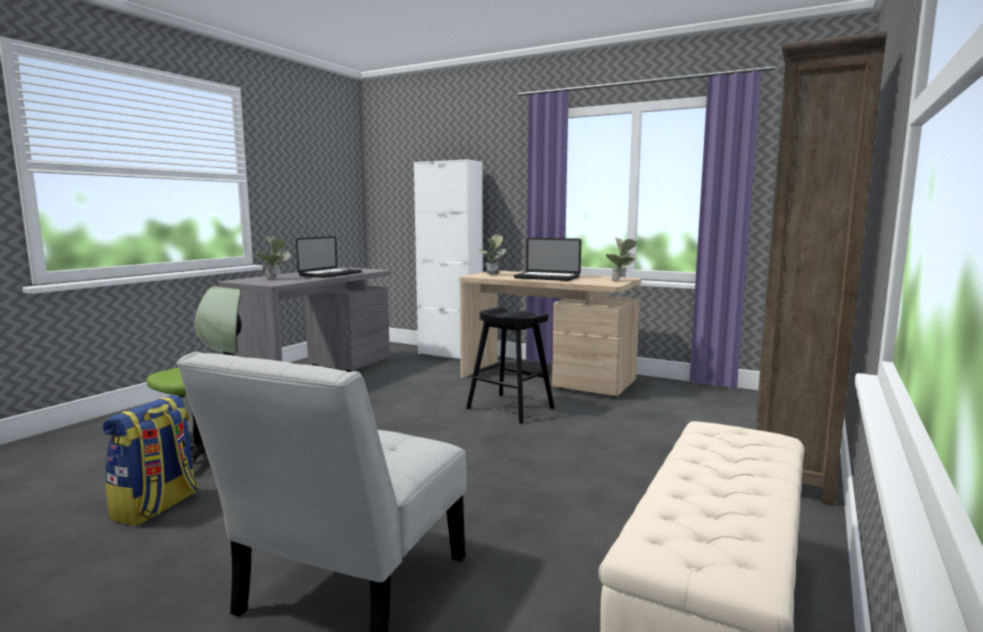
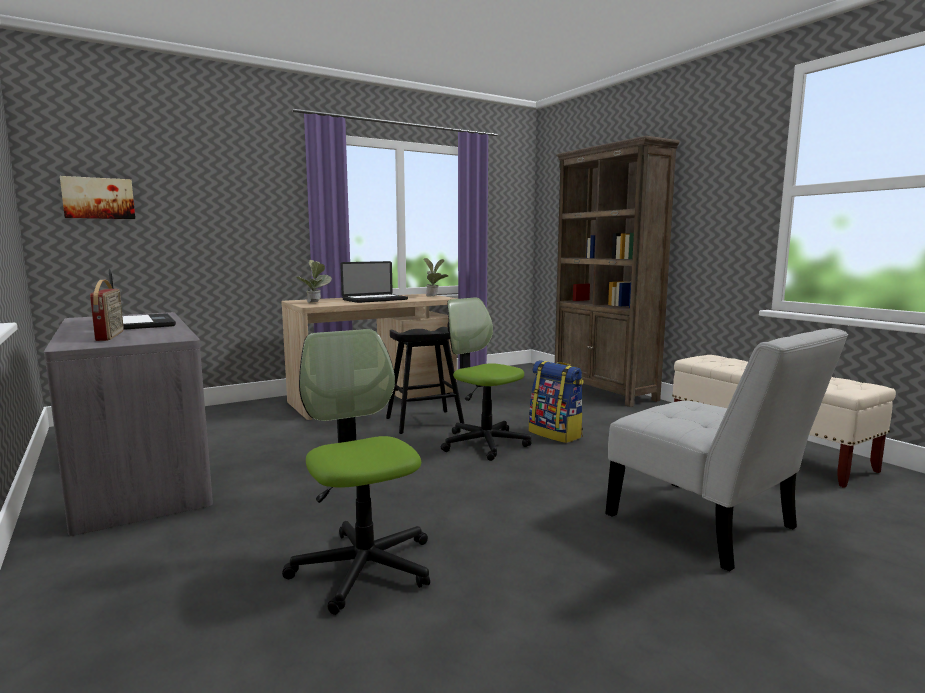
camera: 60 degrees left, 0 degrees up
backpack [103,395,198,526] -> backpack moved to [529,360,584,443]
potted plant [255,236,291,278] -> radio [90,280,124,341]
white cabinet [414,159,483,359] -> none
none -> picture [60,176,135,219]
none -> office chair [441,297,531,461]

